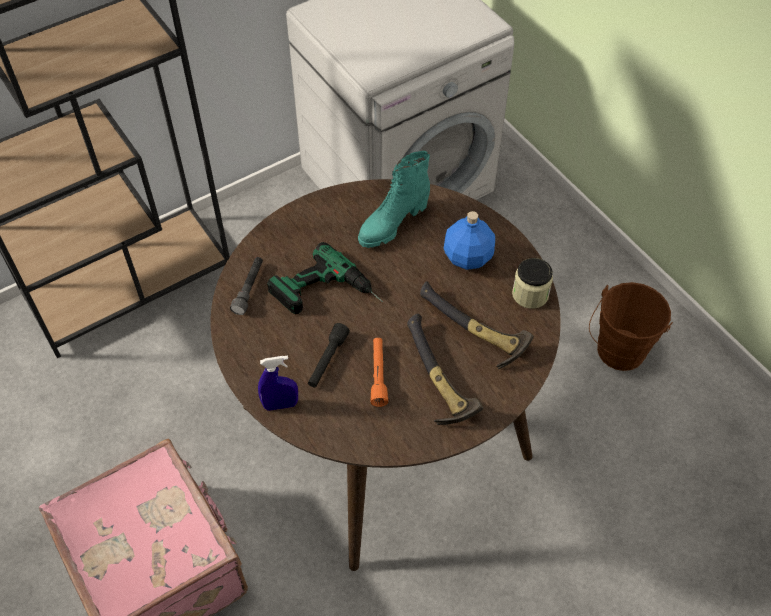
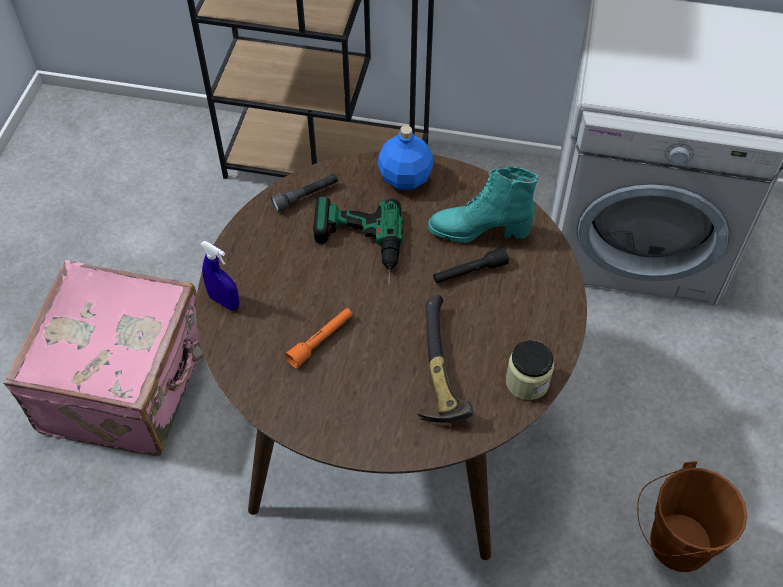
camera: 45 degrees right, 0 degrees up
black flashlight [308,323,350,388] -> black flashlight moved to [433,247,509,283]
hammer [407,313,484,425] -> none
blue bottle [444,211,495,270] -> blue bottle moved to [378,126,434,190]

